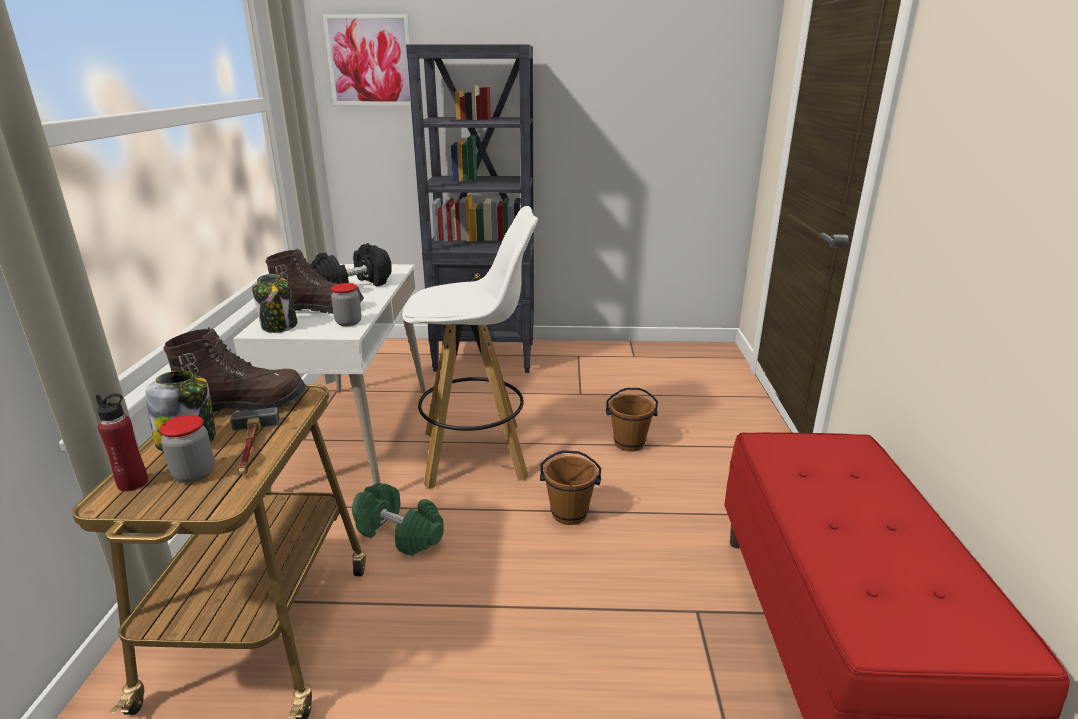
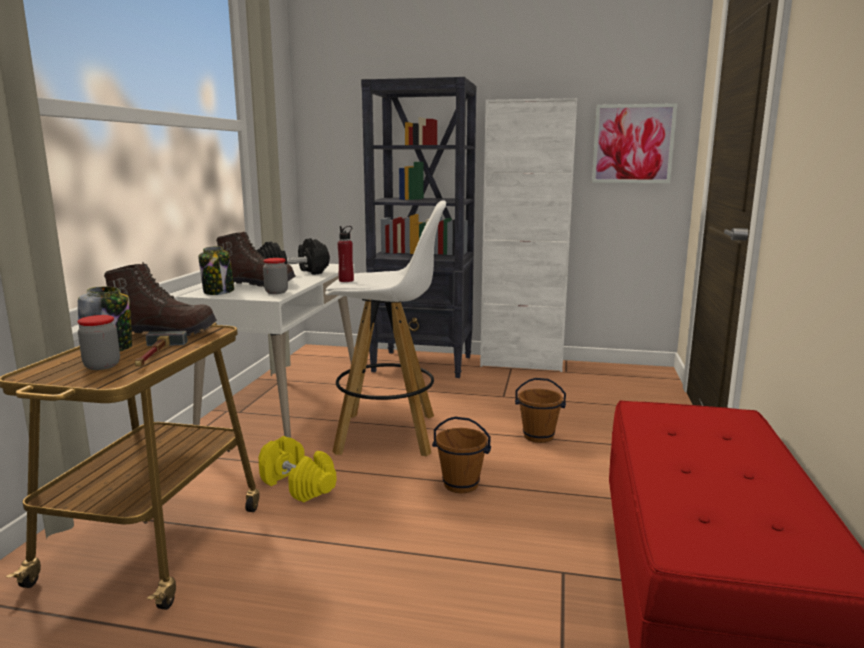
camera: 10 degrees right, 10 degrees down
red bottle [96,393,148,492] -> red bottle moved to [338,226,354,282]
picture [323,14,411,106] -> picture moved to [592,103,677,183]
green dumbbell [352,483,444,556] -> yellow dumbbell [259,436,336,503]
none -> white cabinet [480,98,577,372]

